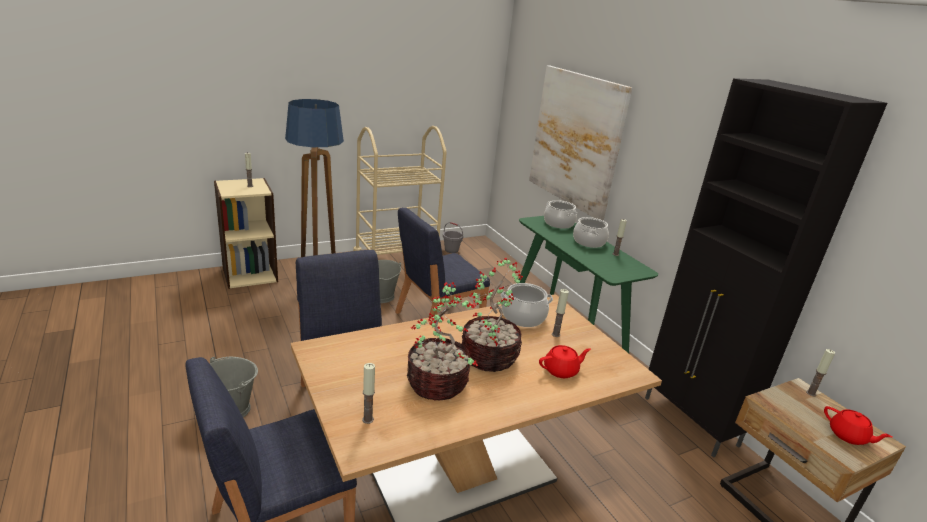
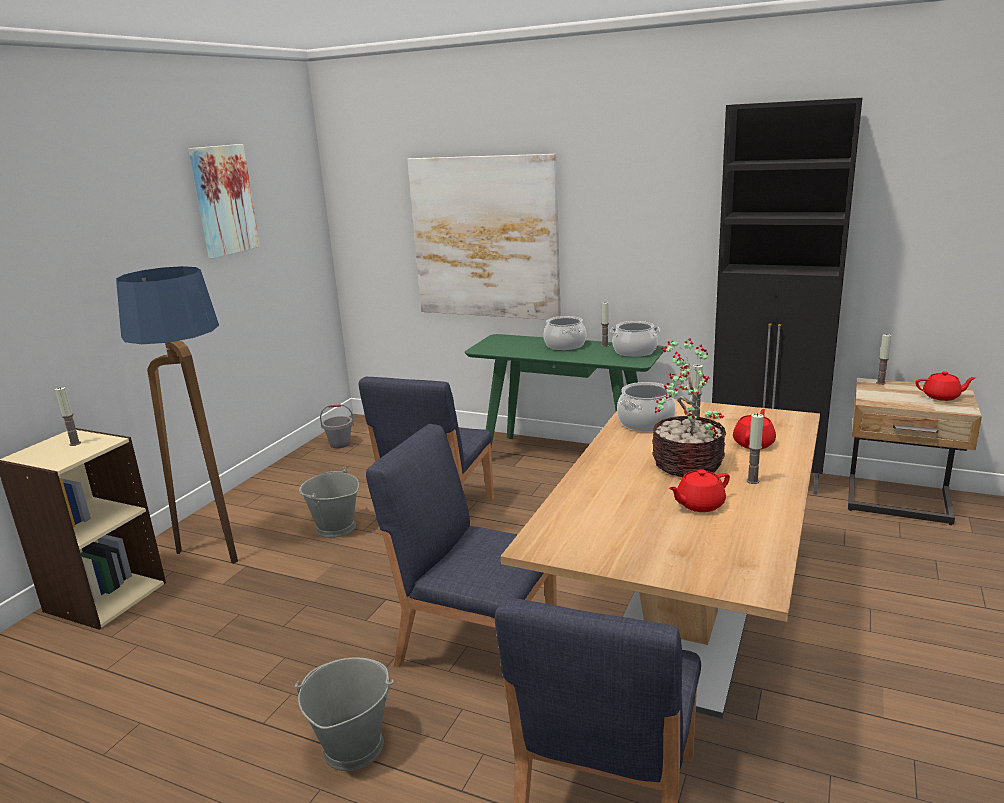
camera: 35 degrees left, 5 degrees down
beige cart [353,126,447,255] -> none
candle [362,363,375,424] -> candle moved to [746,413,764,484]
potted plant [407,282,478,400] -> red teapot [669,469,730,512]
cooking pot [544,200,577,229] -> cooking pot moved to [610,321,660,357]
none -> picture [188,144,260,258]

